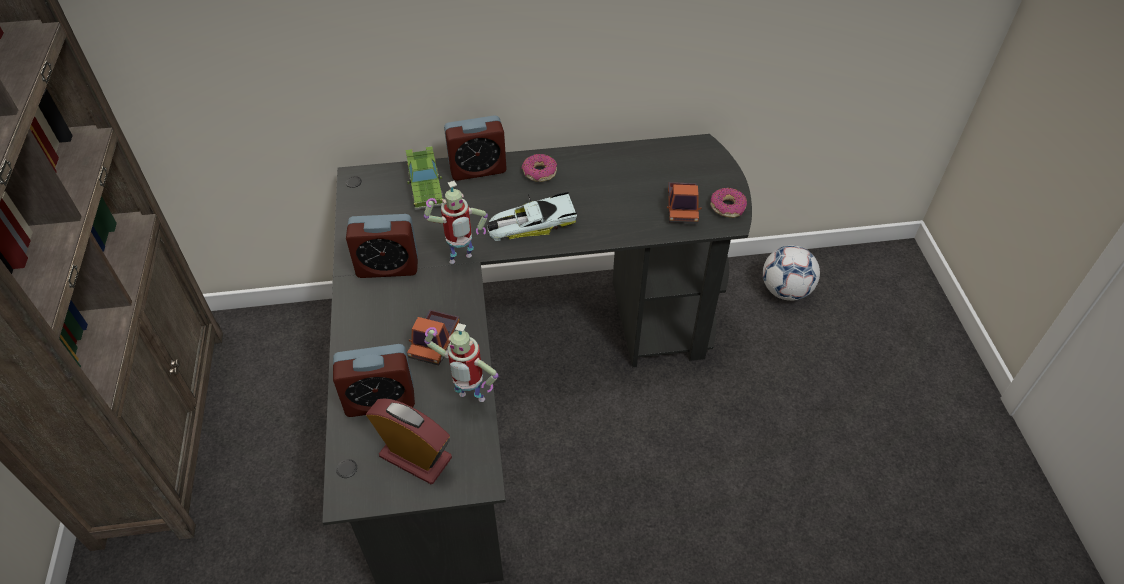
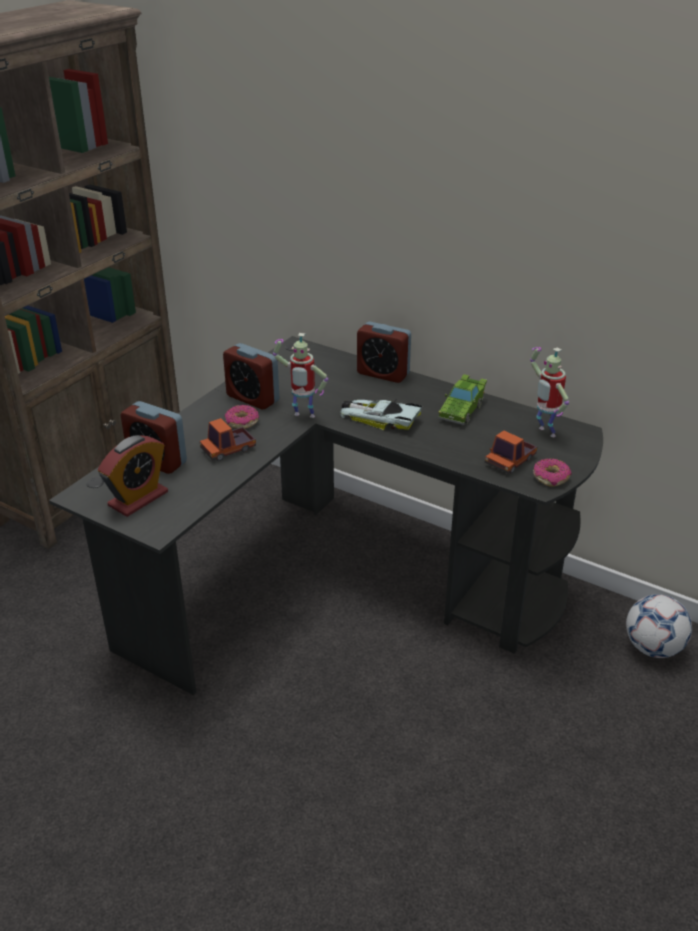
camera: 40 degrees right, 15 degrees down
alarm clock [366,399,452,484] -> alarm clock turned 60 degrees clockwise [98,435,168,517]
green toy car [406,146,444,210] -> green toy car moved to [438,374,487,425]
toy robot [424,323,499,402] -> toy robot moved to [530,347,569,437]
donut [522,154,557,182] -> donut moved to [224,405,259,429]

